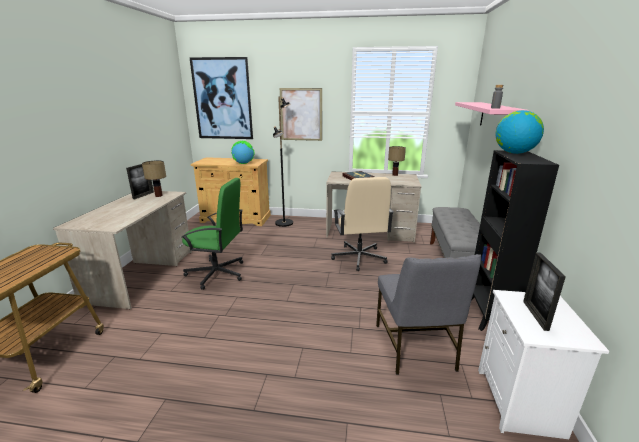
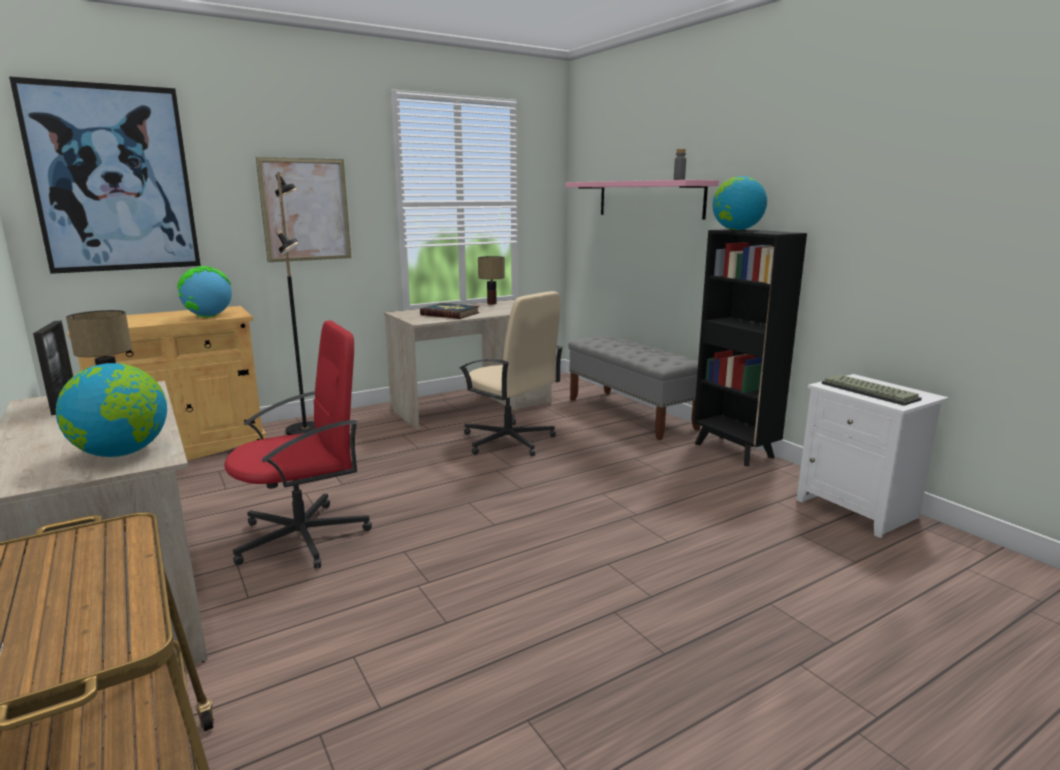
camera: 40 degrees left, 5 degrees down
green office chair [182,178,243,290] -> red office chair [224,320,372,569]
grey chair [376,254,481,375] -> none
picture frame [523,252,566,331] -> keyboard [822,375,922,406]
none -> globe [56,363,167,457]

